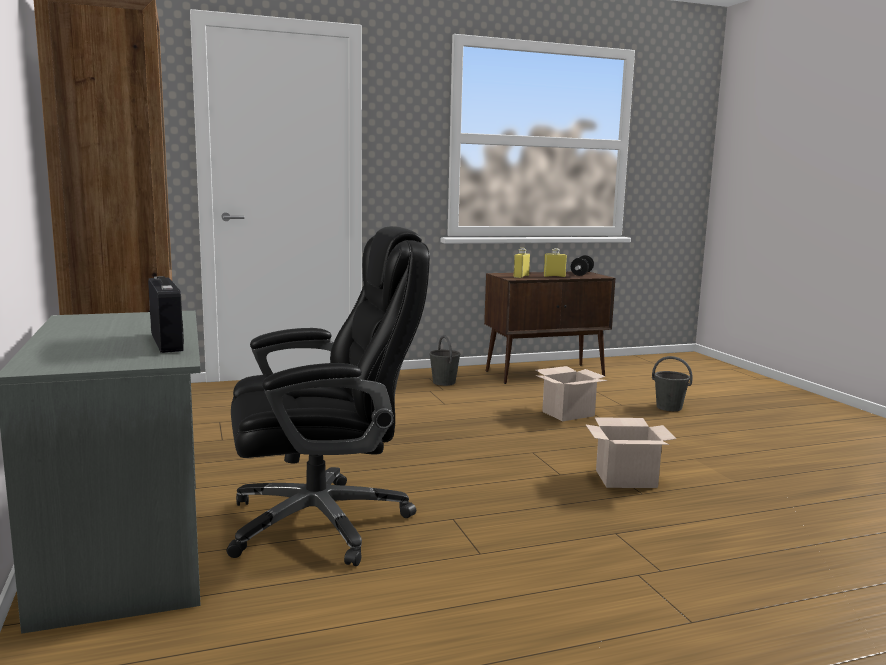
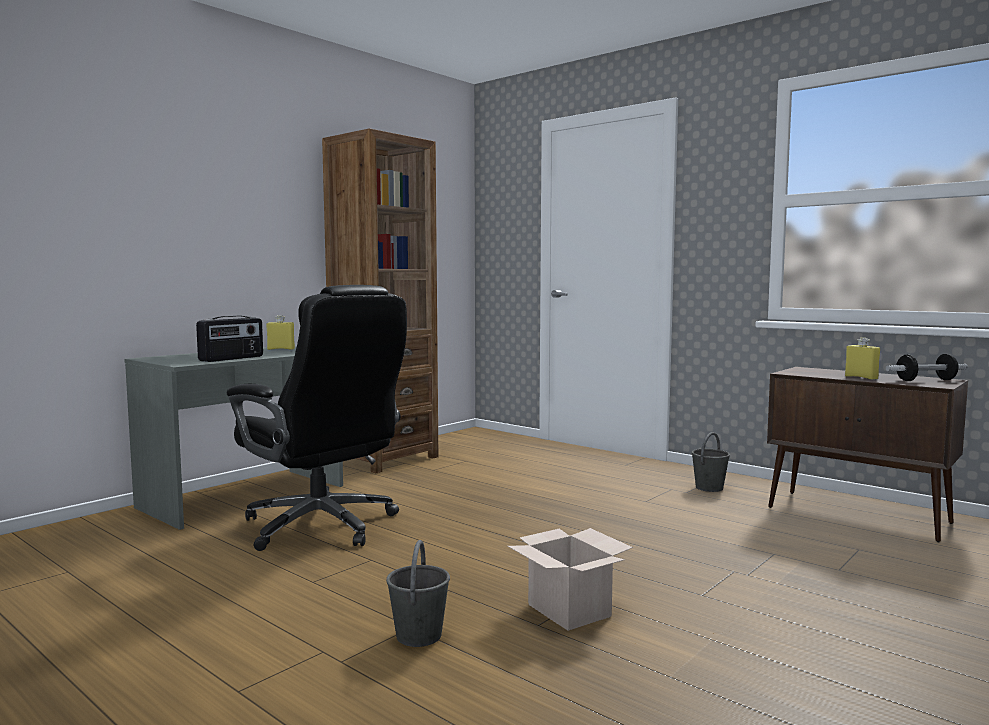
camera: 60 degrees right, 5 degrees down
yellow bottle [514,248,530,278] -> yellow bottle moved to [266,315,295,350]
cardboard box [536,366,608,421] -> none
grey bucket [652,356,692,411] -> grey bucket moved to [386,540,450,647]

